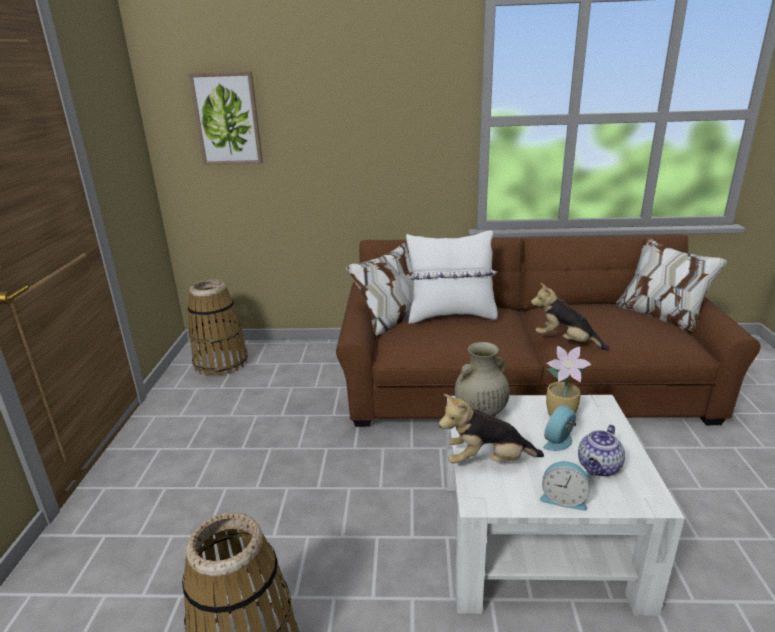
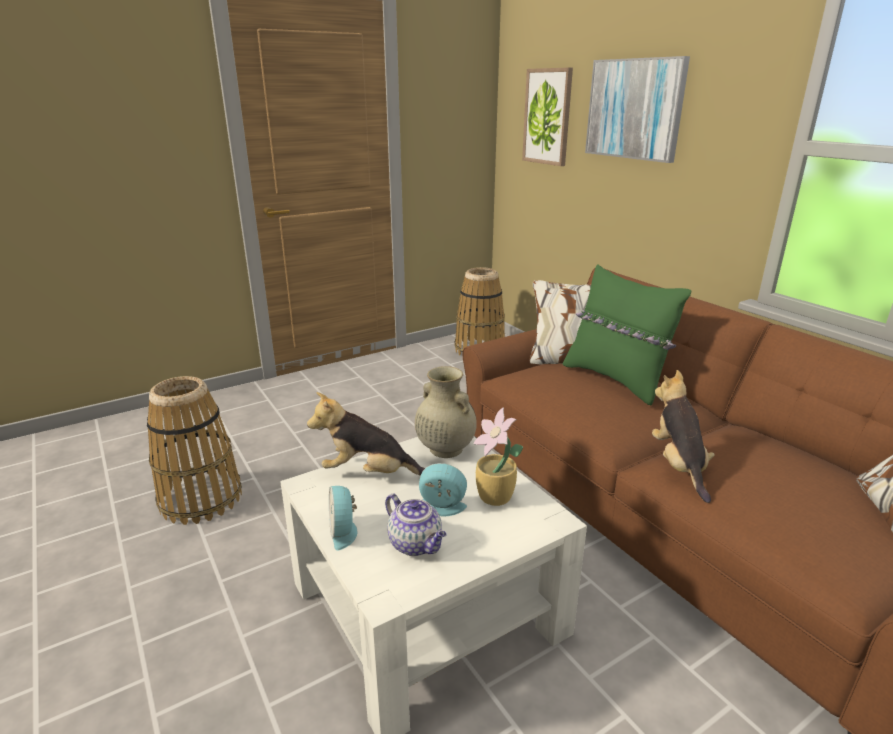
camera: 55 degrees right, 0 degrees up
white pillow [406,230,498,324] -> green pillow [563,264,691,405]
plush toy [439,394,544,464] -> plush toy turned 45 degrees counterclockwise [307,392,425,476]
teapot [578,425,625,477] -> teapot turned 135 degrees counterclockwise [385,494,447,556]
none -> picture [585,56,690,163]

